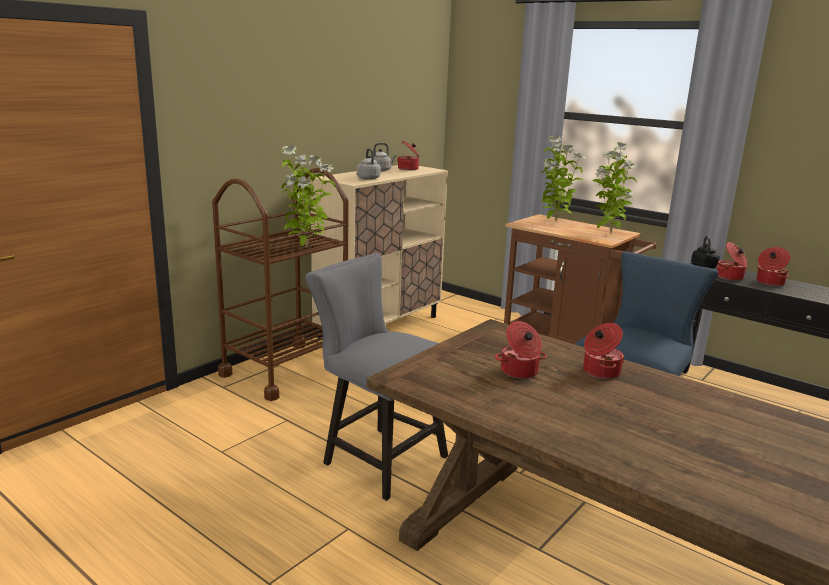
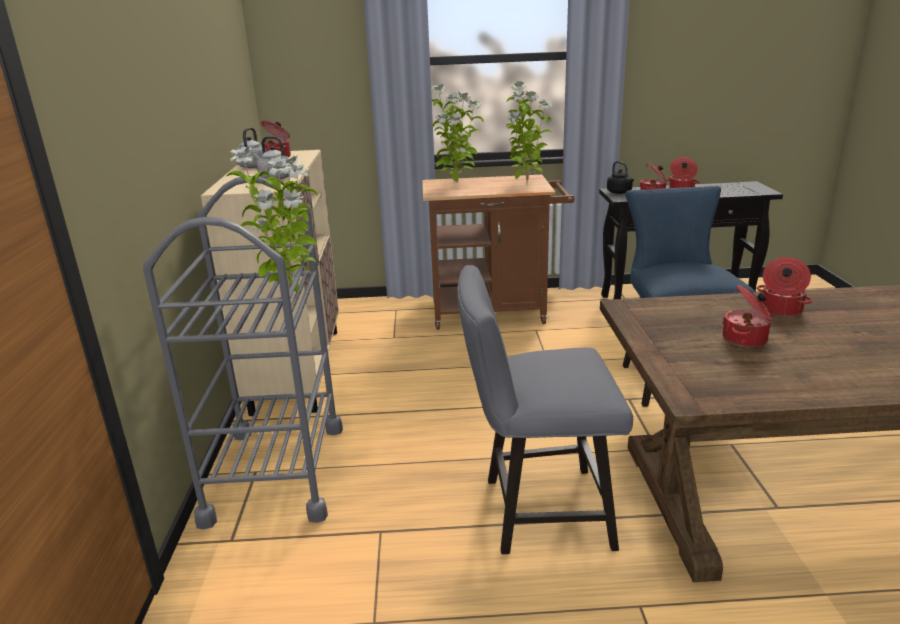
camera: 40 degrees left, 5 degrees up
brown cart [212,168,348,401] -> grey cart [143,176,343,530]

